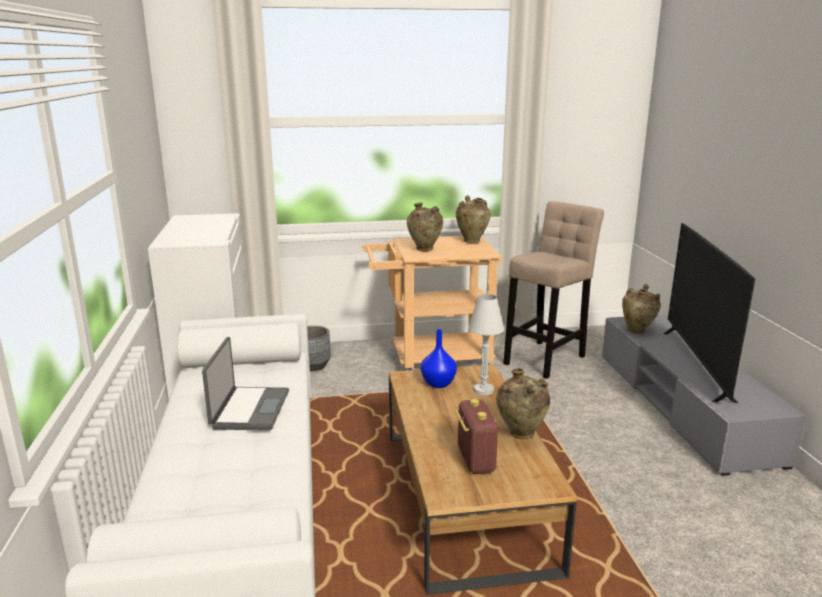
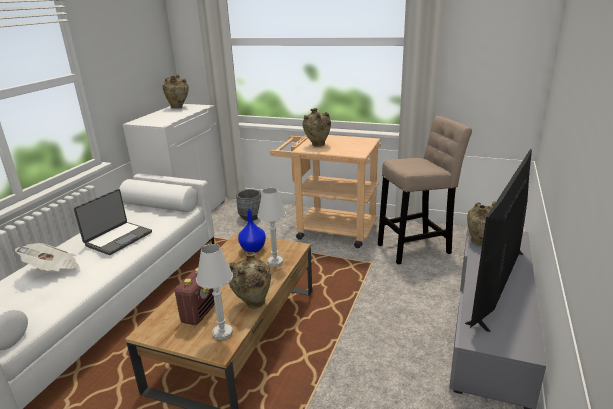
camera: 30 degrees right, 5 degrees up
beige vase [456,195,491,243] -> beige vase moved to [163,74,189,109]
none -> newspaper [15,243,80,271]
none -> white table lamp [196,244,233,340]

